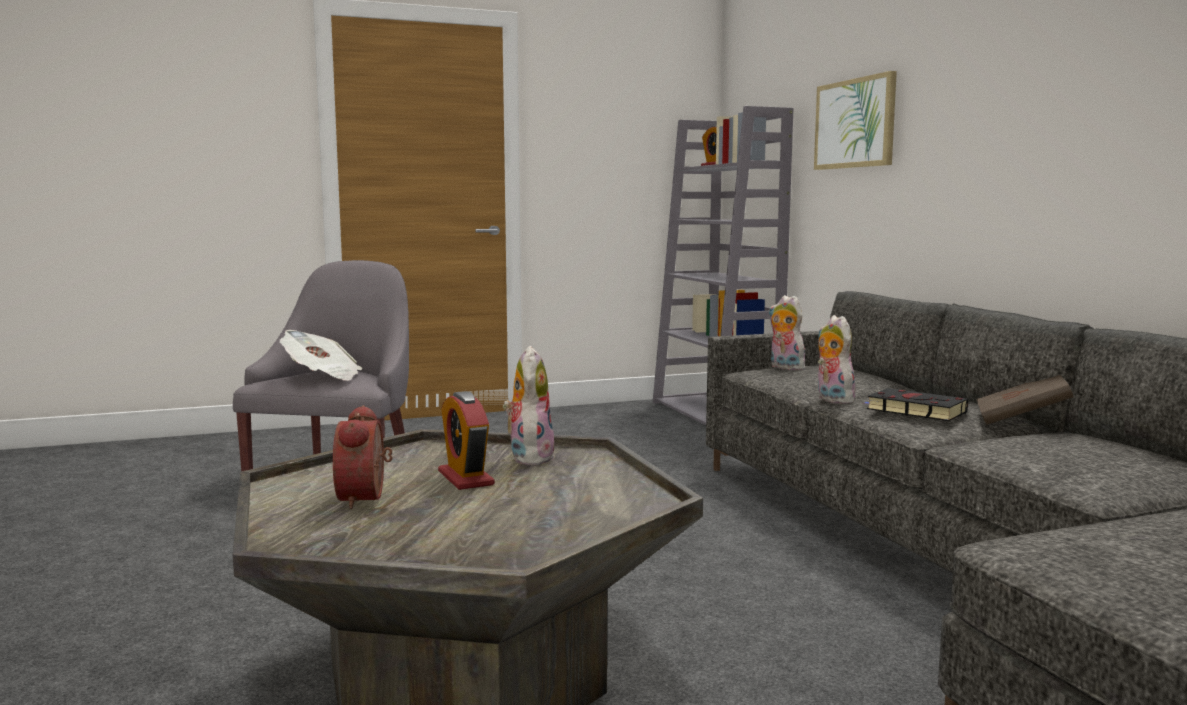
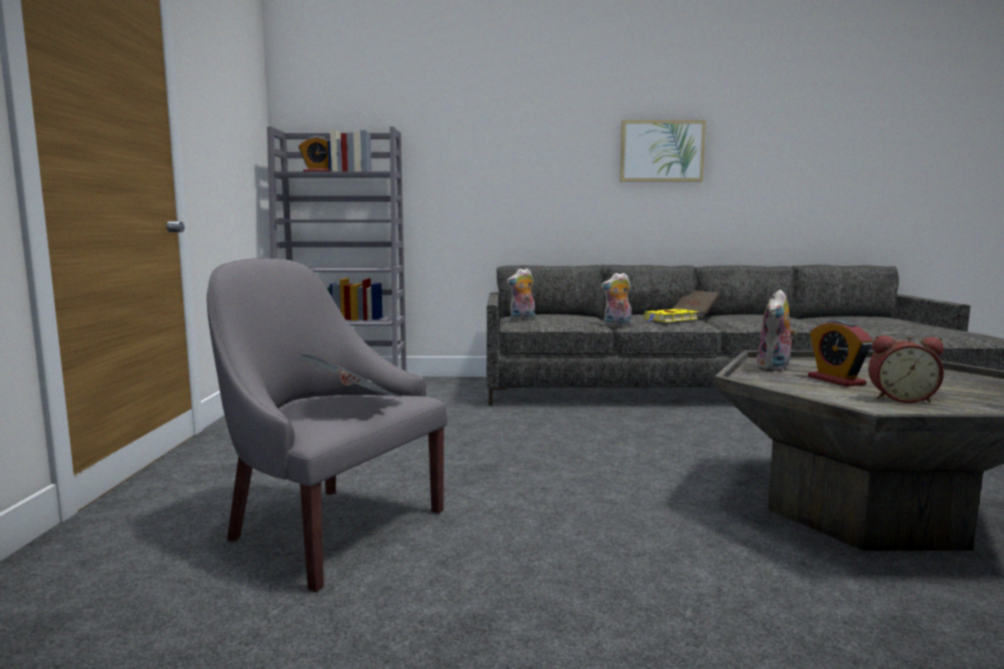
camera: 70 degrees left, 0 degrees up
alarm clock [438,391,495,490] -> alarm clock turned 75 degrees clockwise [808,320,873,387]
plush toy [503,346,555,465] -> plush toy turned 75 degrees counterclockwise [756,289,797,372]
picture [814,71,897,170] -> picture moved to [620,120,706,182]
black book [865,388,968,421] -> yellow book [644,309,698,322]

